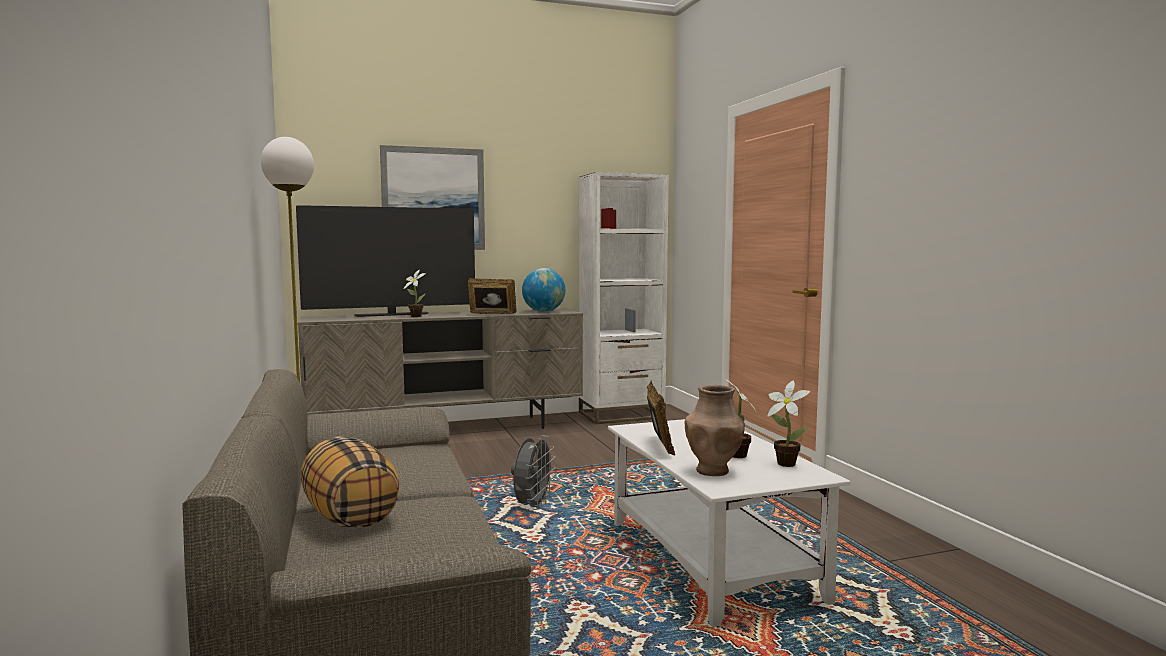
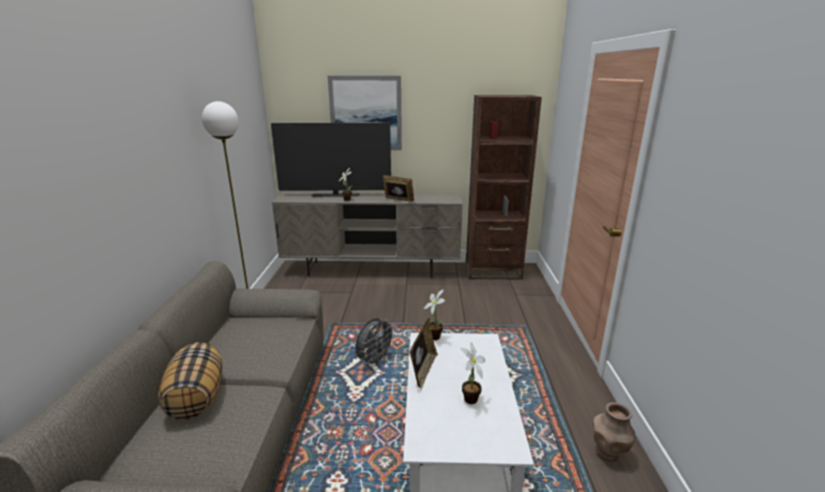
camera: 20 degrees right, 15 degrees up
globe [522,268,565,312] -> none
white bookcase [579,172,669,424] -> brown bookcase [466,95,542,280]
brown vase [685,385,745,476] -> brown vase moved to [593,402,635,462]
potted plant [767,381,811,467] -> potted plant moved to [424,289,445,340]

